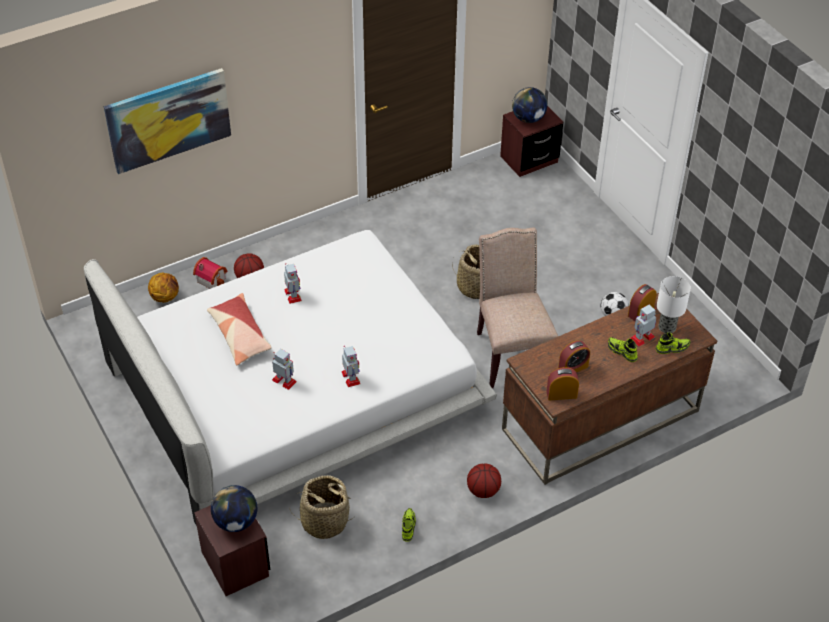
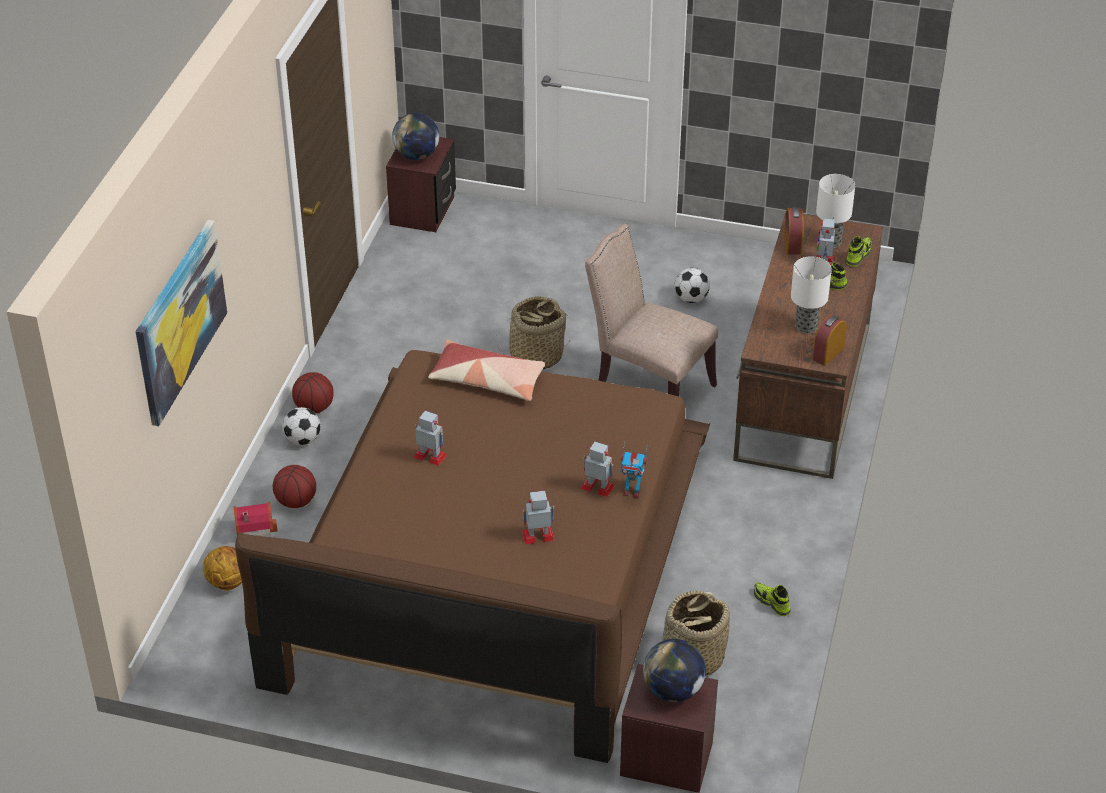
camera: 45 degrees left, 5 degrees down
white bed [84,230,497,526] -> brown bed [235,350,710,763]
pillow [207,293,272,365] -> pillow moved to [428,340,545,401]
basketball [467,464,501,498] -> basketball moved to [292,372,334,414]
alarm clock [558,340,590,372] -> table lamp [791,256,832,334]
none -> football [282,407,321,445]
none -> toy robot [620,441,647,498]

